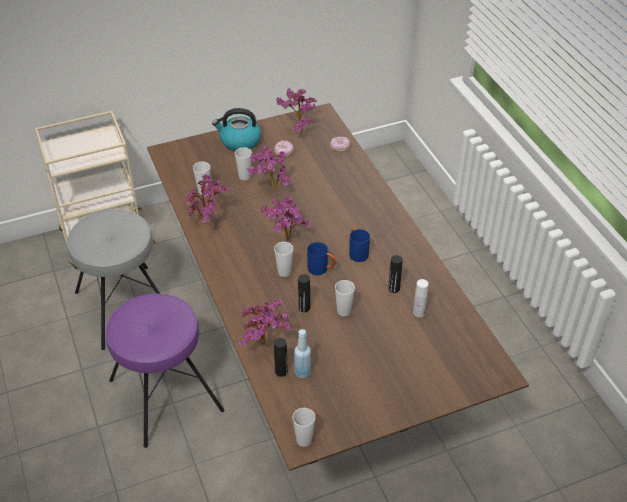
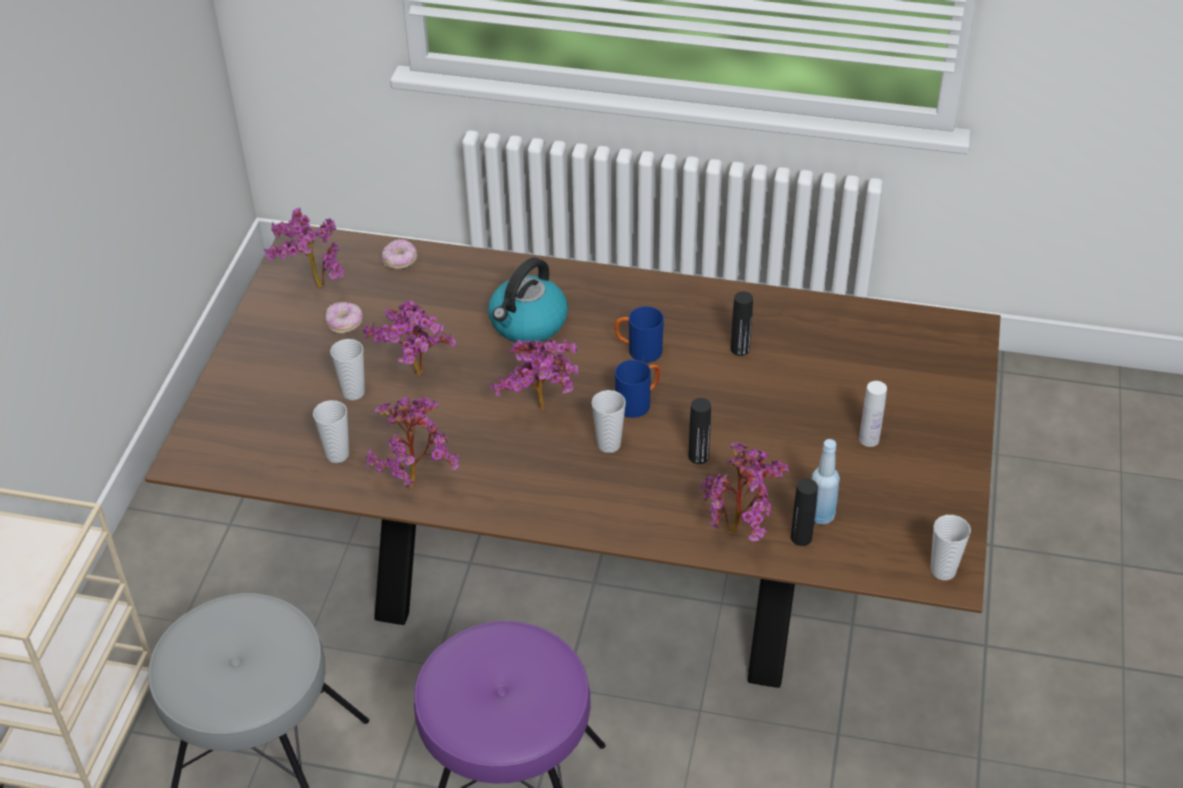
camera: 55 degrees left, 0 degrees up
kettle [212,108,261,151] -> kettle moved to [488,258,568,342]
cup [335,280,355,316] -> none
white bottle [413,279,428,317] -> white bottle moved to [859,381,887,447]

